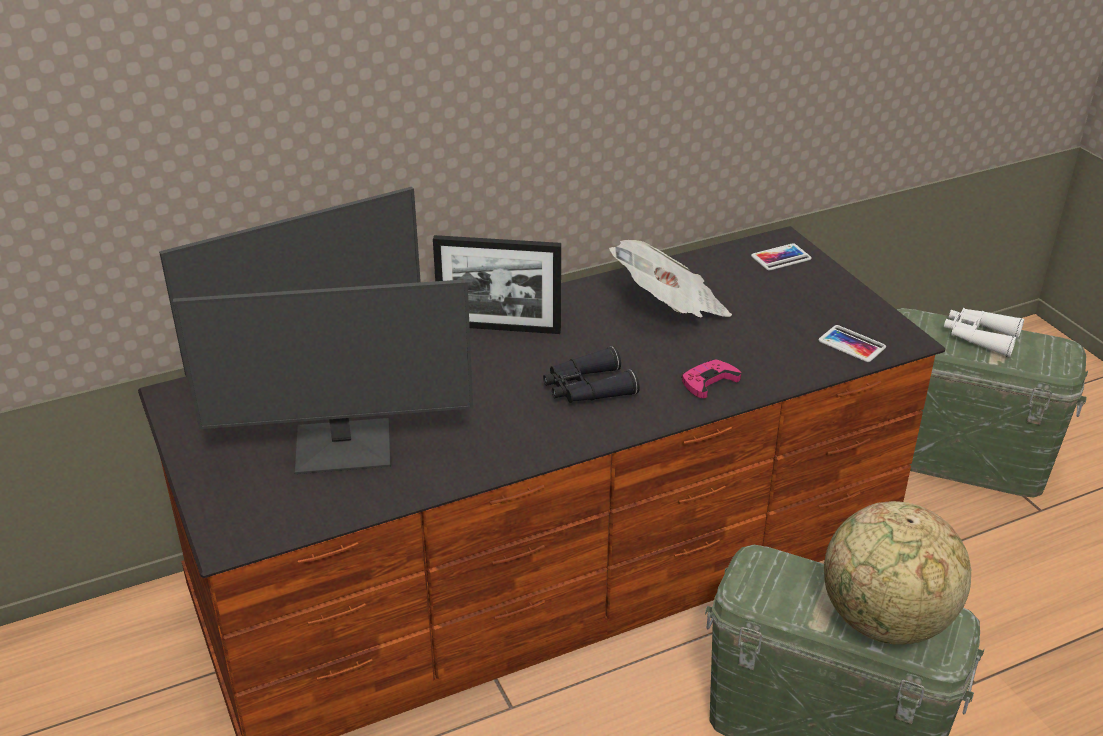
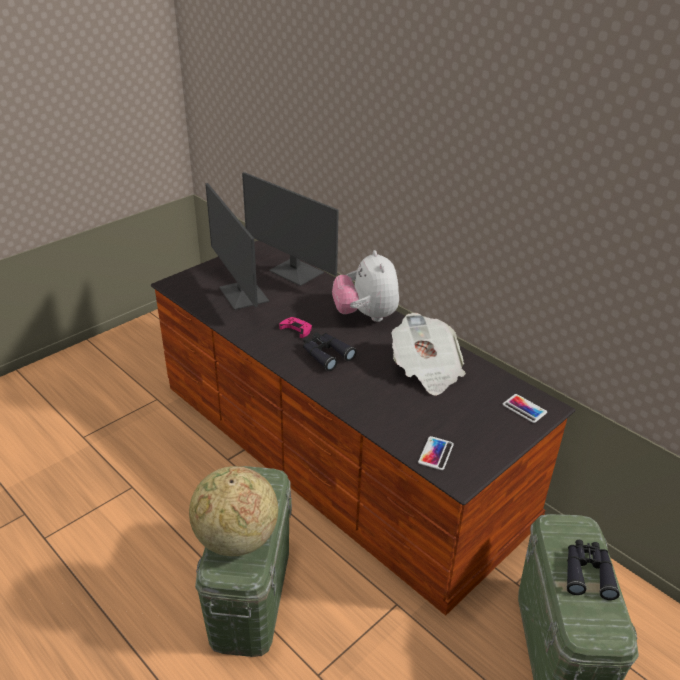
camera: 70 degrees right, 0 degrees up
picture frame [433,235,561,334] -> plush toy [332,250,399,322]
pink game controller [681,359,741,398] -> pink game controller moved to [279,317,313,338]
white binoculars [944,308,1024,357] -> black binoculars [567,540,620,600]

